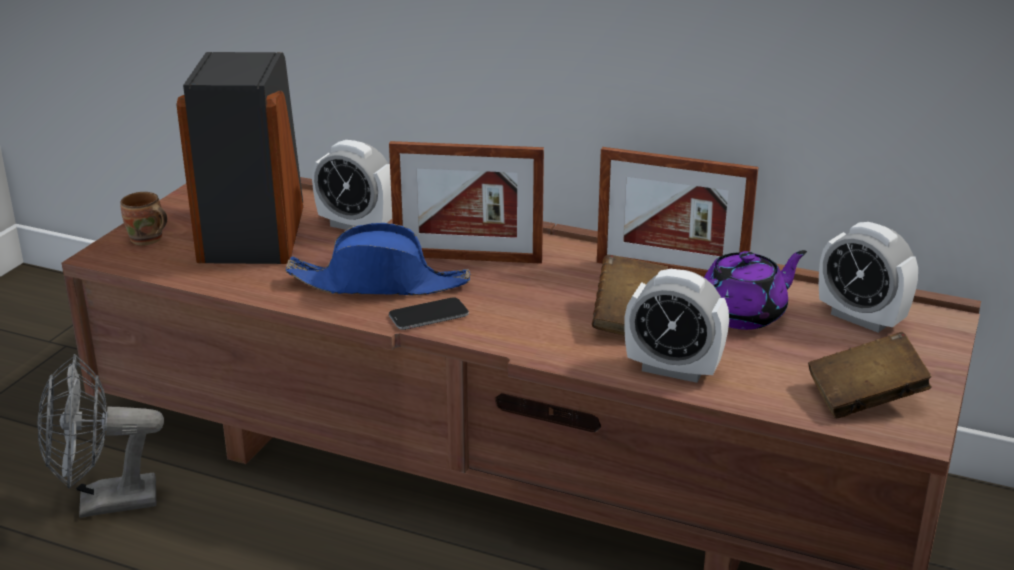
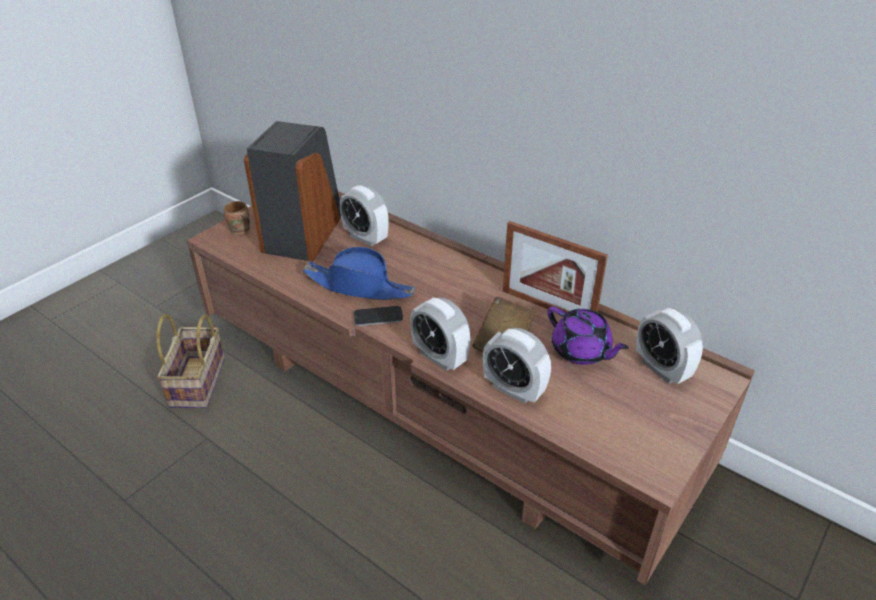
camera: 15 degrees right, 10 degrees up
grey fan [37,354,164,518] -> basket [156,314,225,408]
picture frame [389,141,544,264] -> none
purple teapot [704,250,807,330] -> purple teapot turned 60 degrees clockwise [548,306,629,365]
brown book [808,332,932,418] -> none
none -> alarm clock [410,298,470,371]

